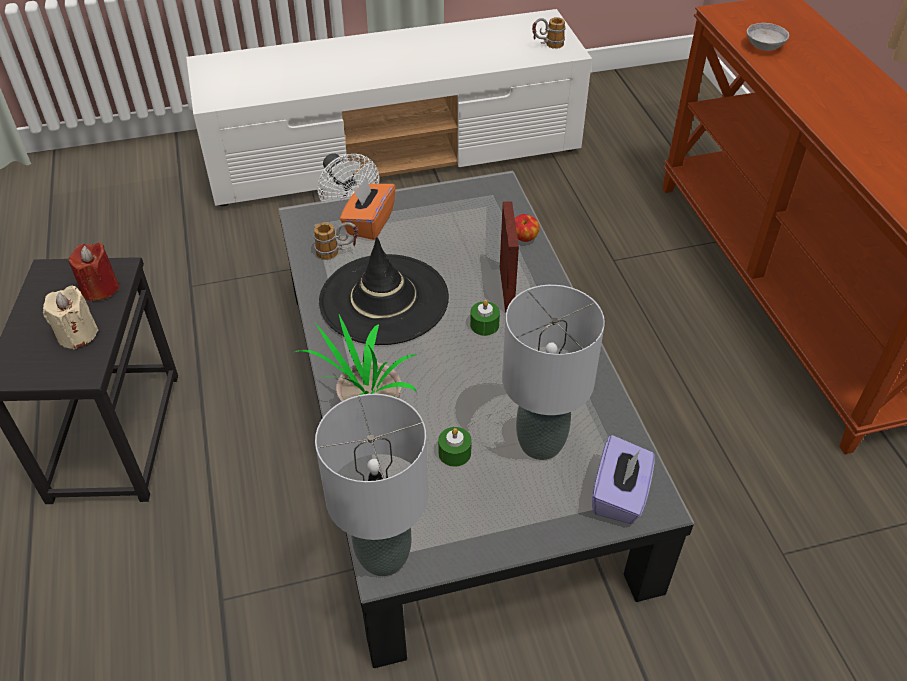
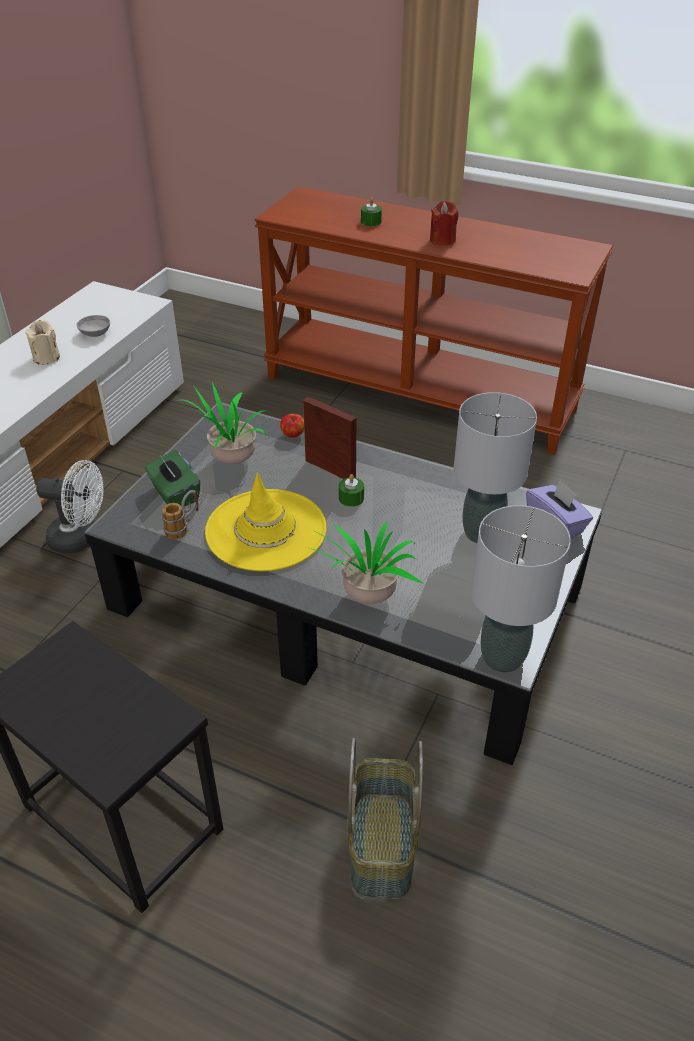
camera: 50 degrees left, 5 degrees down
beige candle [43,286,99,350] -> beige candle moved to [25,320,60,365]
red candle [68,242,119,302] -> red candle moved to [430,201,458,246]
black hat [319,237,449,345] -> yellow hat [205,473,327,572]
orange tissue box [340,177,396,240] -> green tissue box [145,450,200,506]
green candle [438,427,472,467] -> green candle moved to [361,197,382,226]
mug [532,17,566,49] -> none
grey bowl [747,23,789,51] -> grey bowl moved to [77,315,110,337]
none -> potted plant [182,382,266,464]
none -> basket [347,738,423,899]

